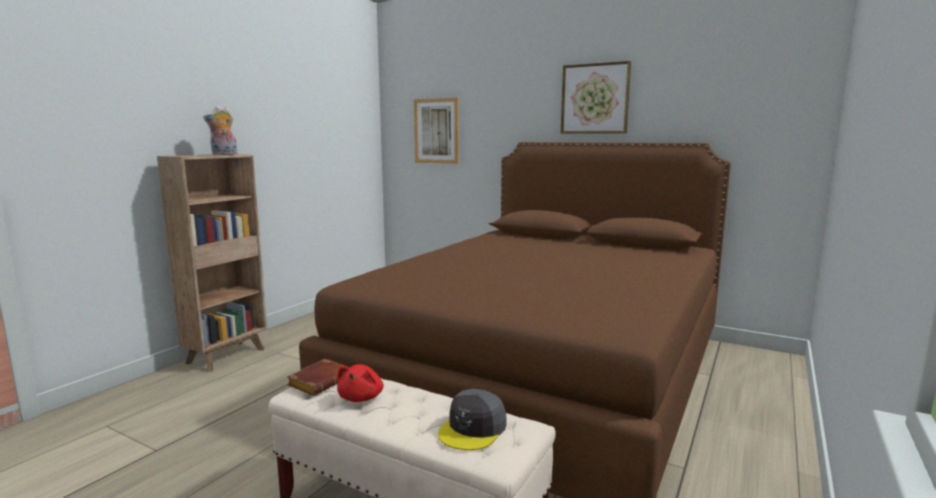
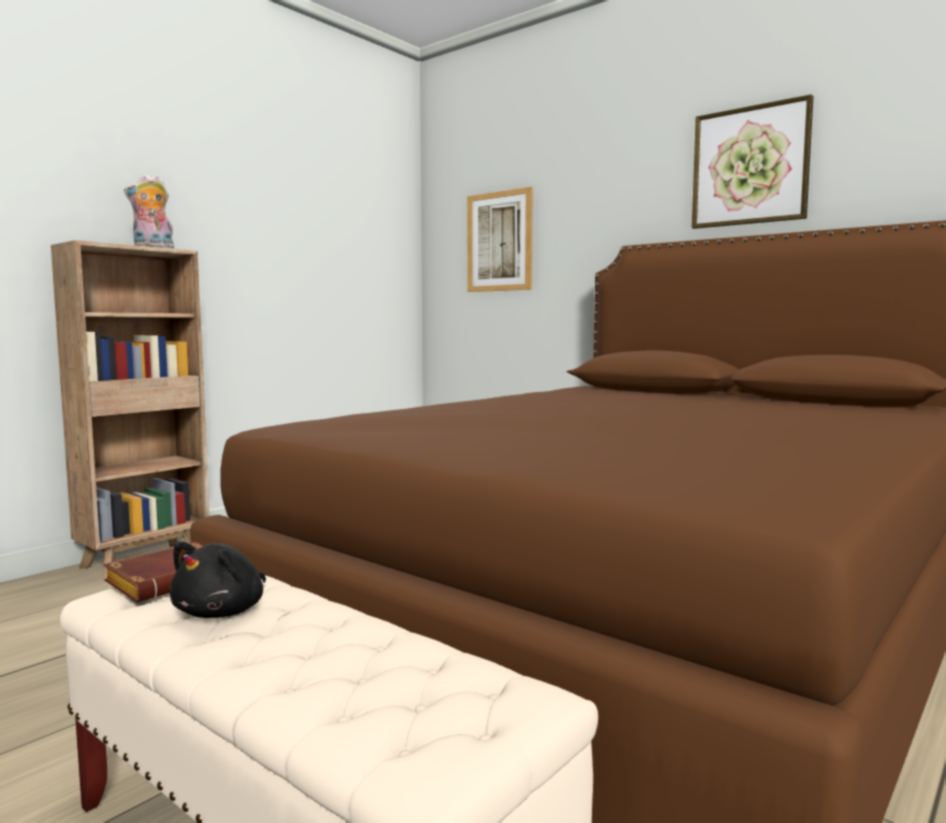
camera: 10 degrees right, 5 degrees down
red plush toy [337,364,384,402] -> black plush toy [170,541,266,618]
grey cap [438,389,507,450] -> none

